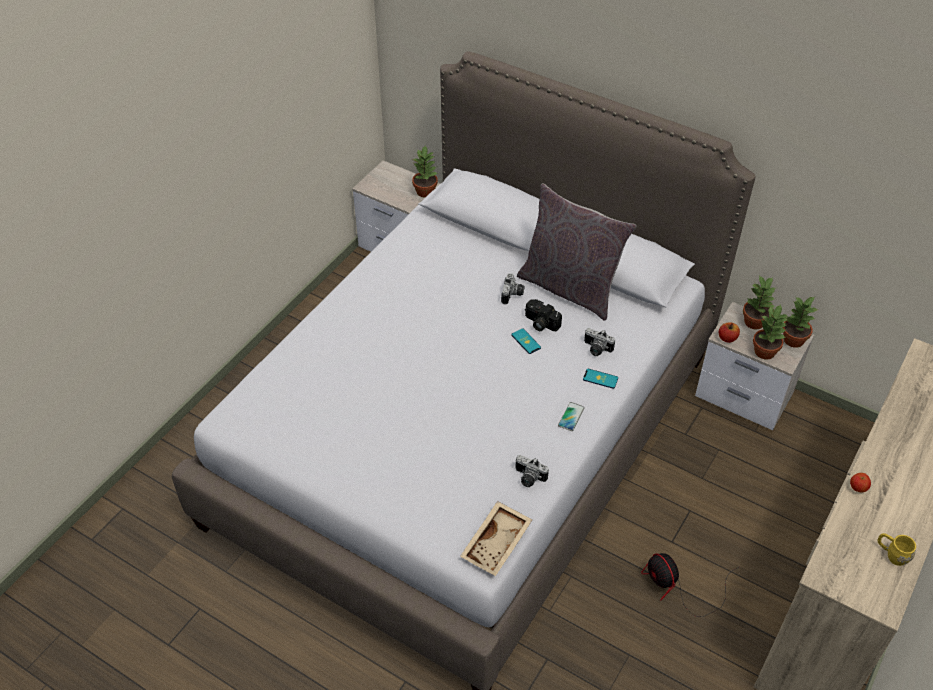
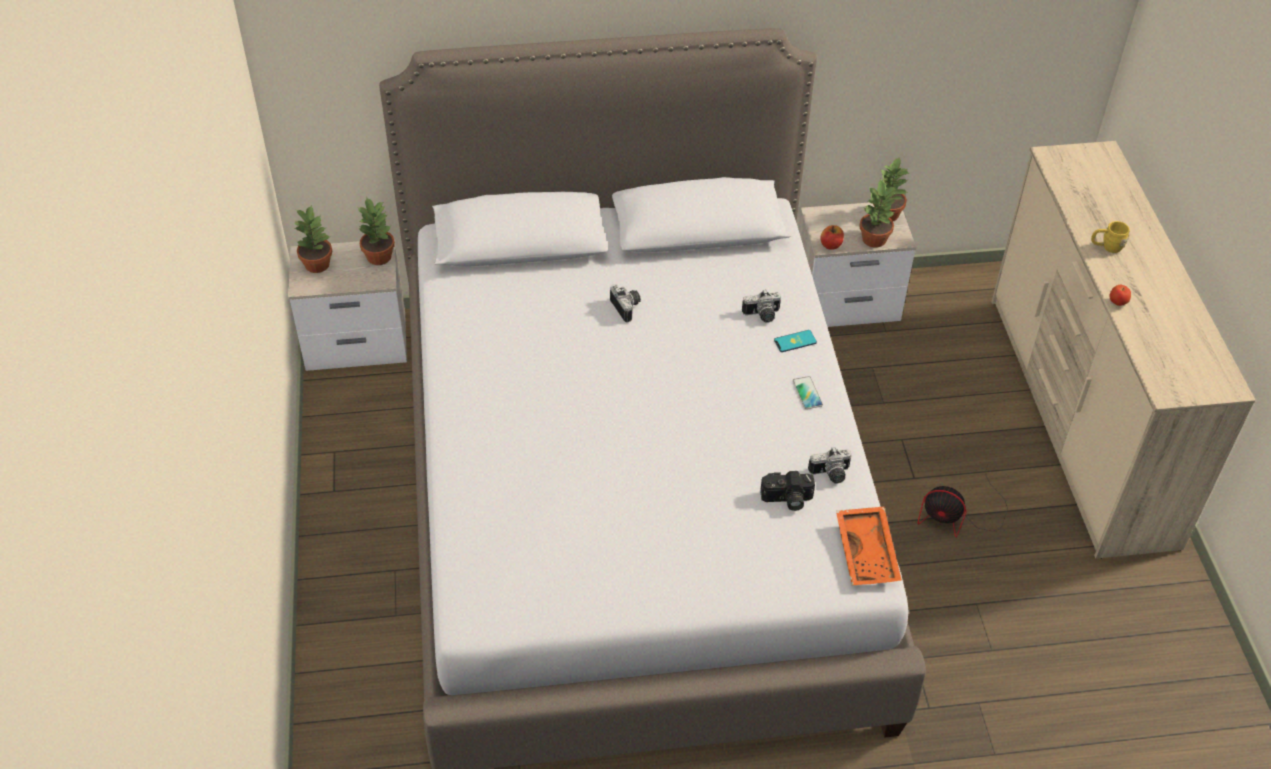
camera: 40 degrees left, 0 degrees up
beige tray [460,501,532,576] -> orange tray [836,507,902,586]
phone [511,328,541,354] -> none
grey pillow [517,183,636,321] -> none
camera [525,299,562,331] -> camera moved to [760,471,815,511]
potted plant [743,275,775,329] -> potted plant moved to [293,205,332,273]
yellow mug [878,533,916,566] -> yellow mug moved to [1091,221,1130,253]

